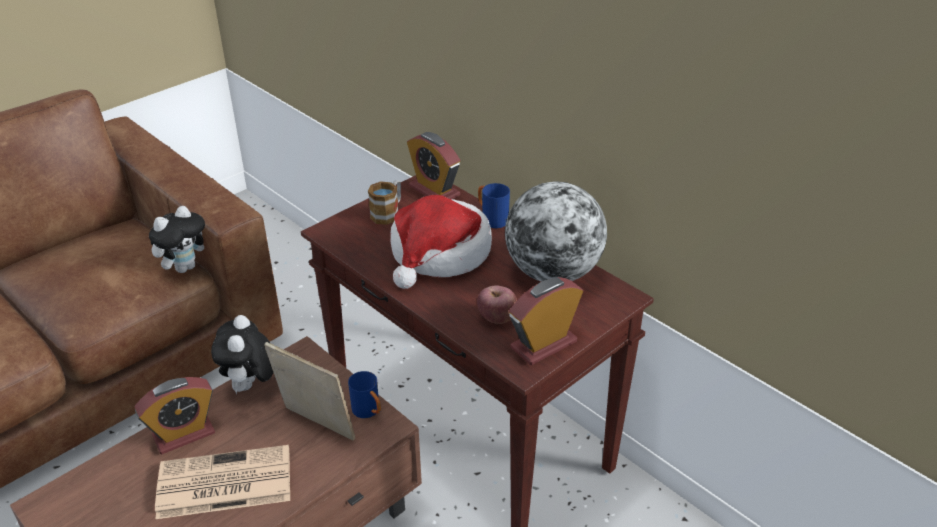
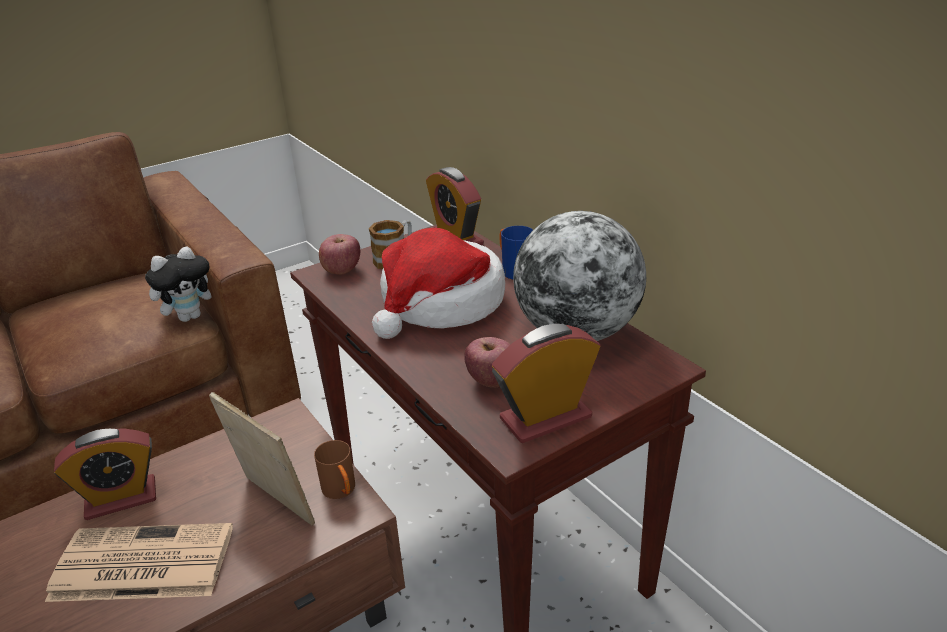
camera: 10 degrees right, 5 degrees down
plush toy [211,315,273,394] -> none
blue mug [348,371,381,418] -> brown mug [314,440,355,499]
none -> apple [319,234,360,275]

